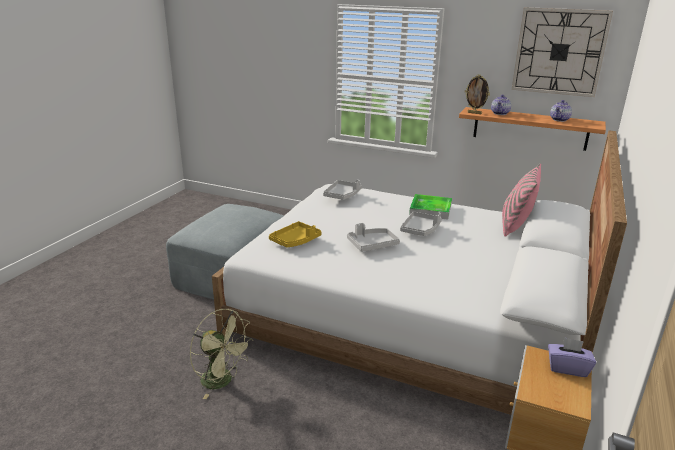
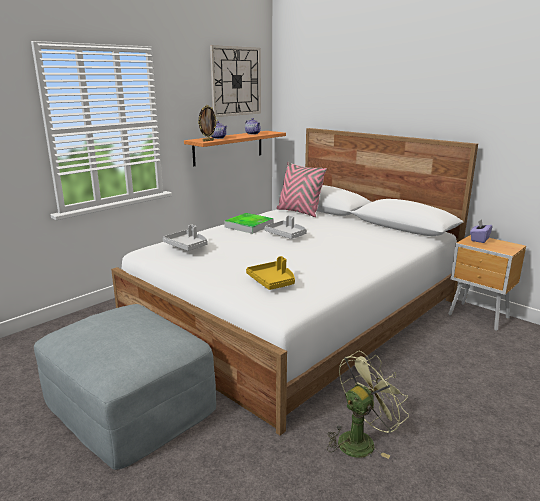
camera: 70 degrees left, 5 degrees down
grey tray [347,223,400,252] -> none

